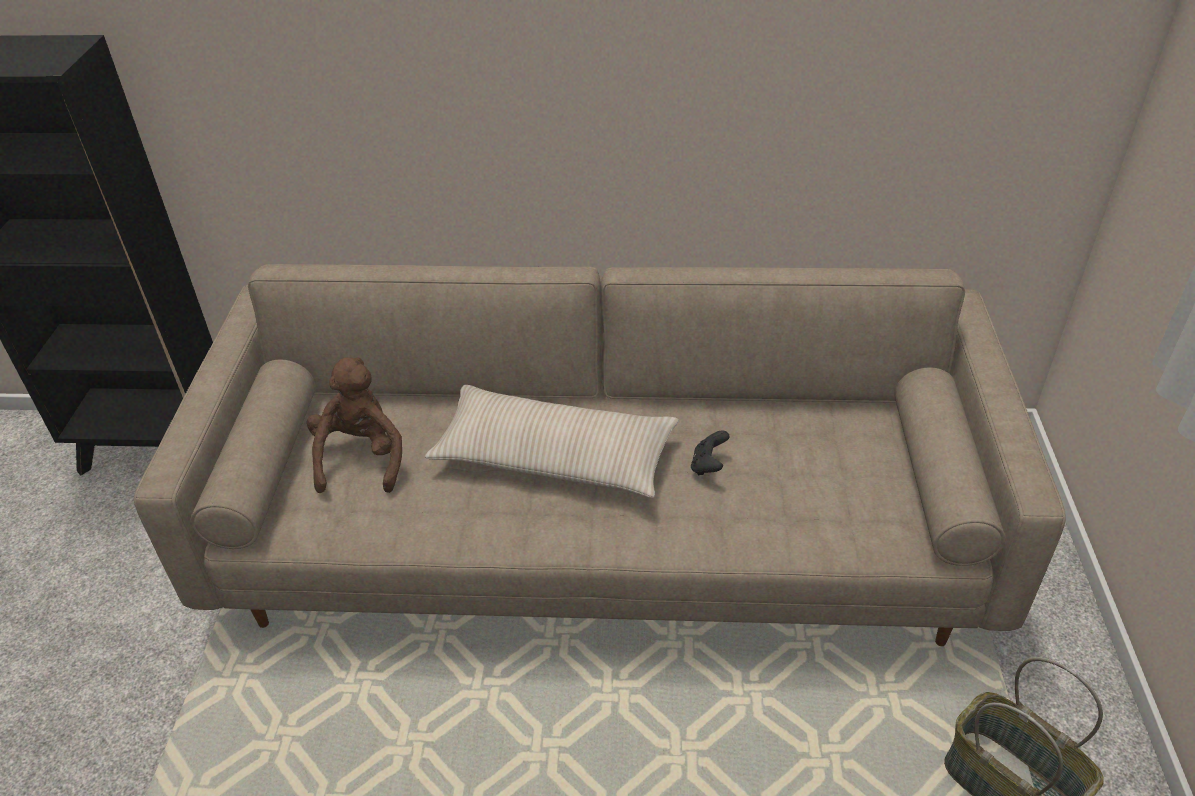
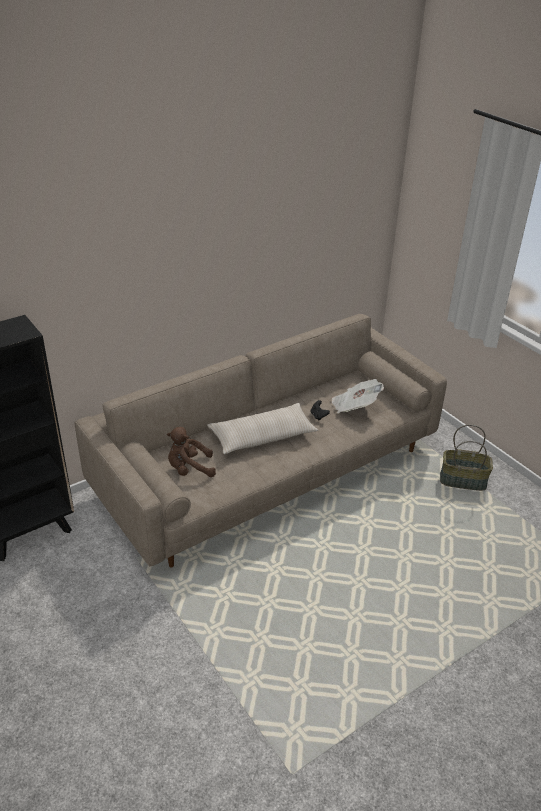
camera: 40 degrees left, 5 degrees down
brown plush toy [307,357,402,493] -> brown plush toy turned 60 degrees counterclockwise [167,427,216,477]
none -> newspaper [331,379,384,413]

